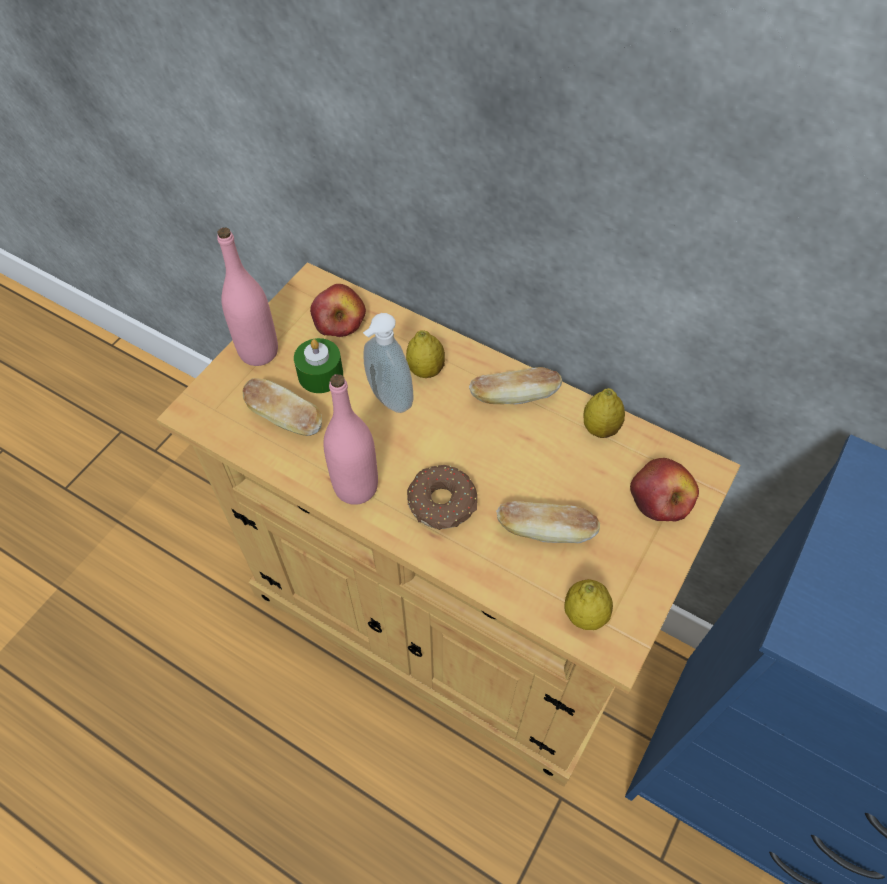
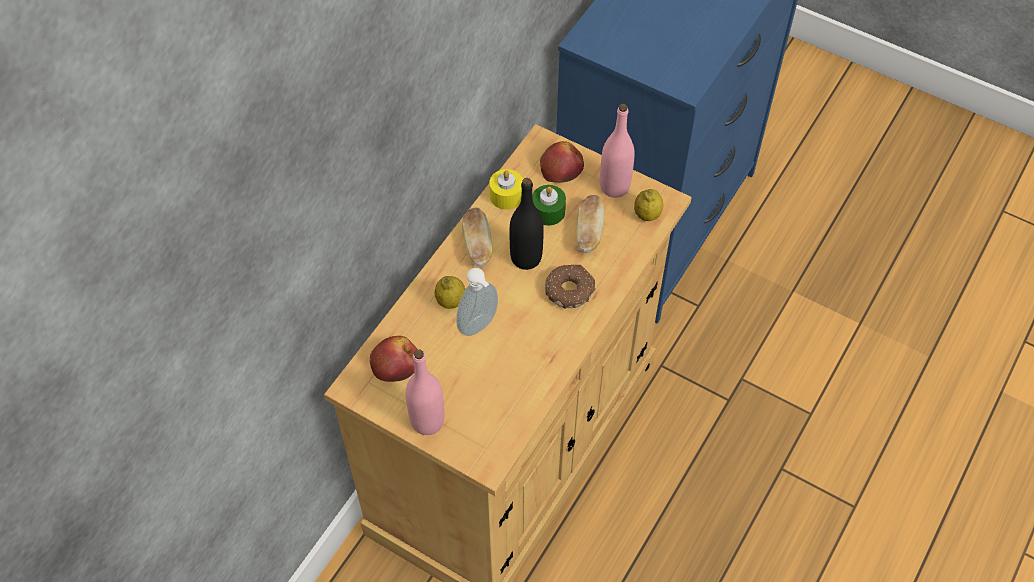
camera: 90 degrees left, 0 degrees up
bread [242,378,322,436] -> none
green candle [294,338,343,393] -> green candle moved to [532,185,566,226]
pink bottle [323,374,378,505] -> pink bottle moved to [600,104,635,198]
lemon [583,388,625,438] -> yellow candle [489,169,523,210]
none -> black bottle [510,178,544,270]

